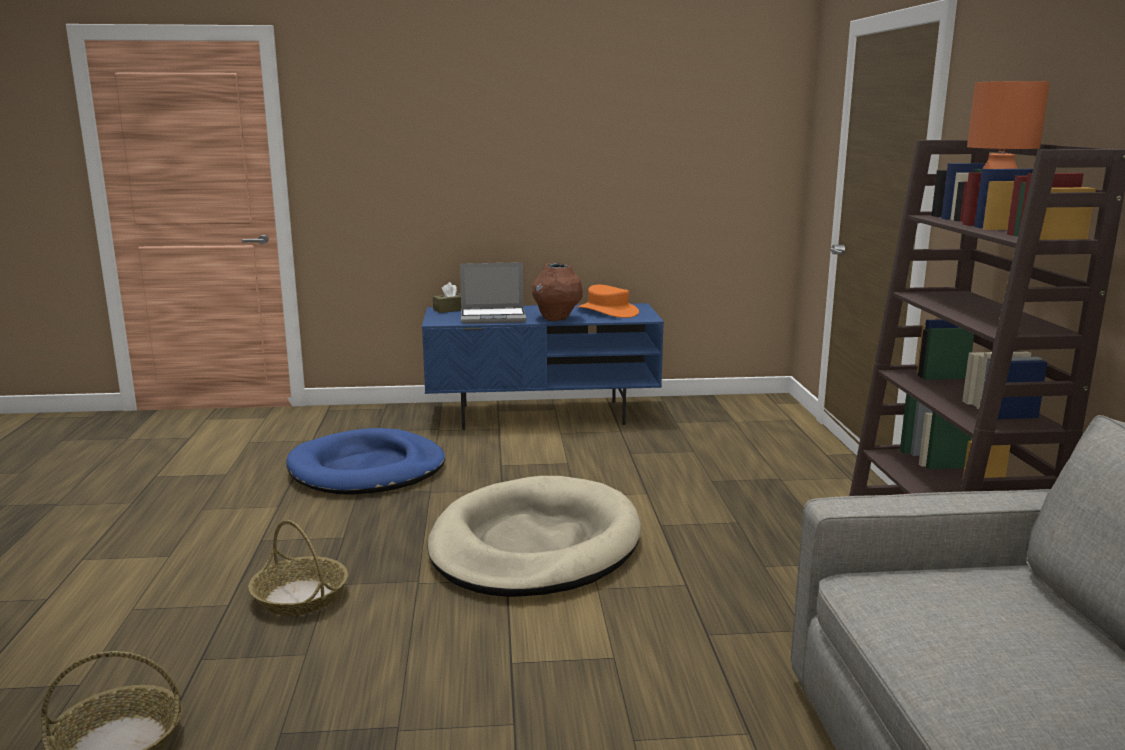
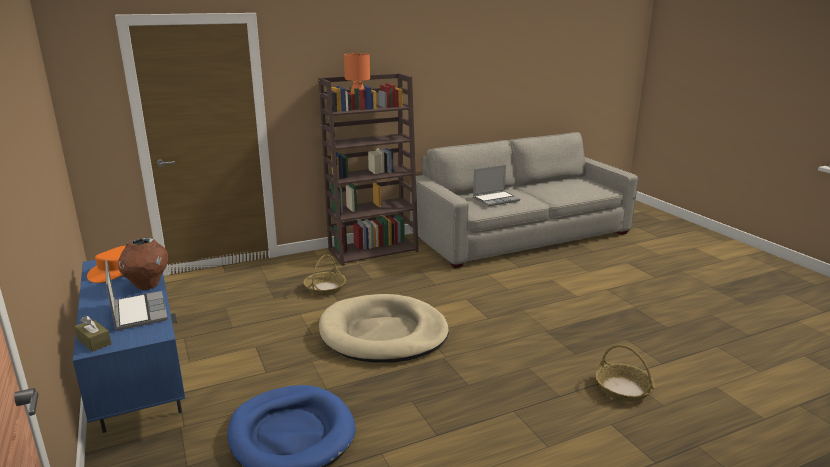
camera: 110 degrees left, 5 degrees up
basket [248,520,348,616] -> basket moved to [303,254,346,296]
none -> laptop [473,165,520,206]

